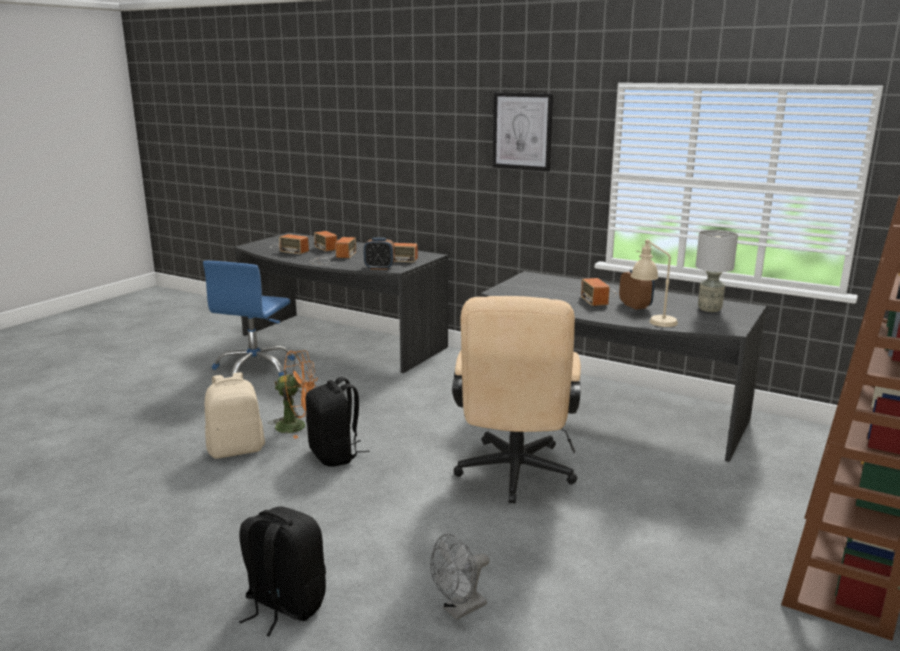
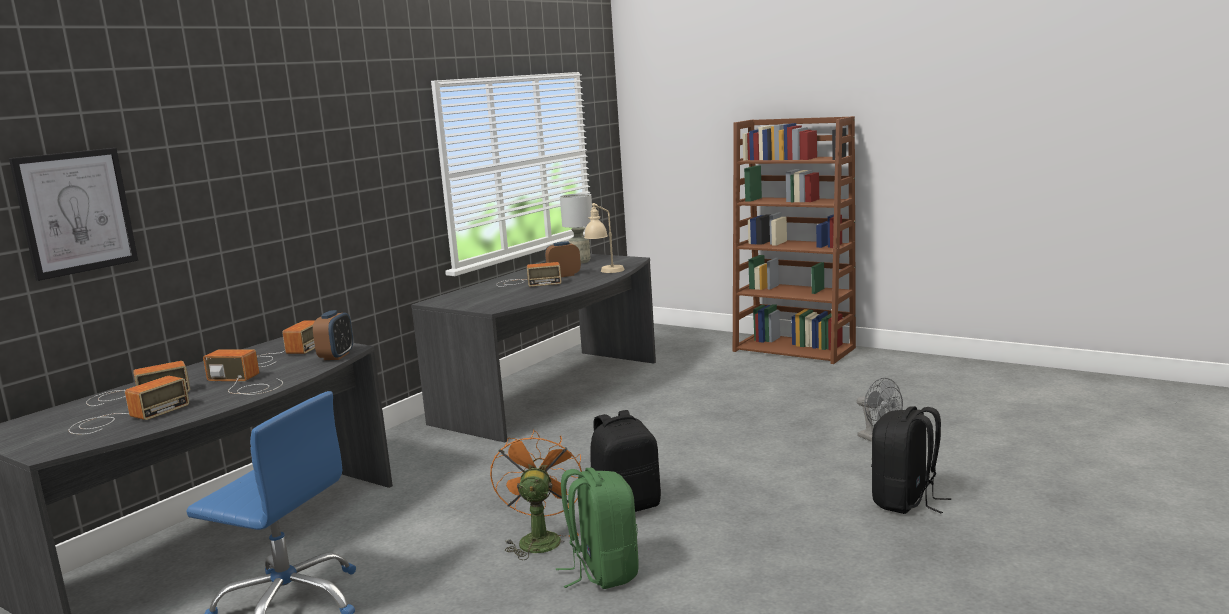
camera: 85 degrees left, 5 degrees down
beige backpack [205,372,265,459] -> green backpack [556,468,638,589]
beige office chair [452,296,581,503] -> none
picture [493,92,553,172] -> picture moved to [9,148,138,281]

